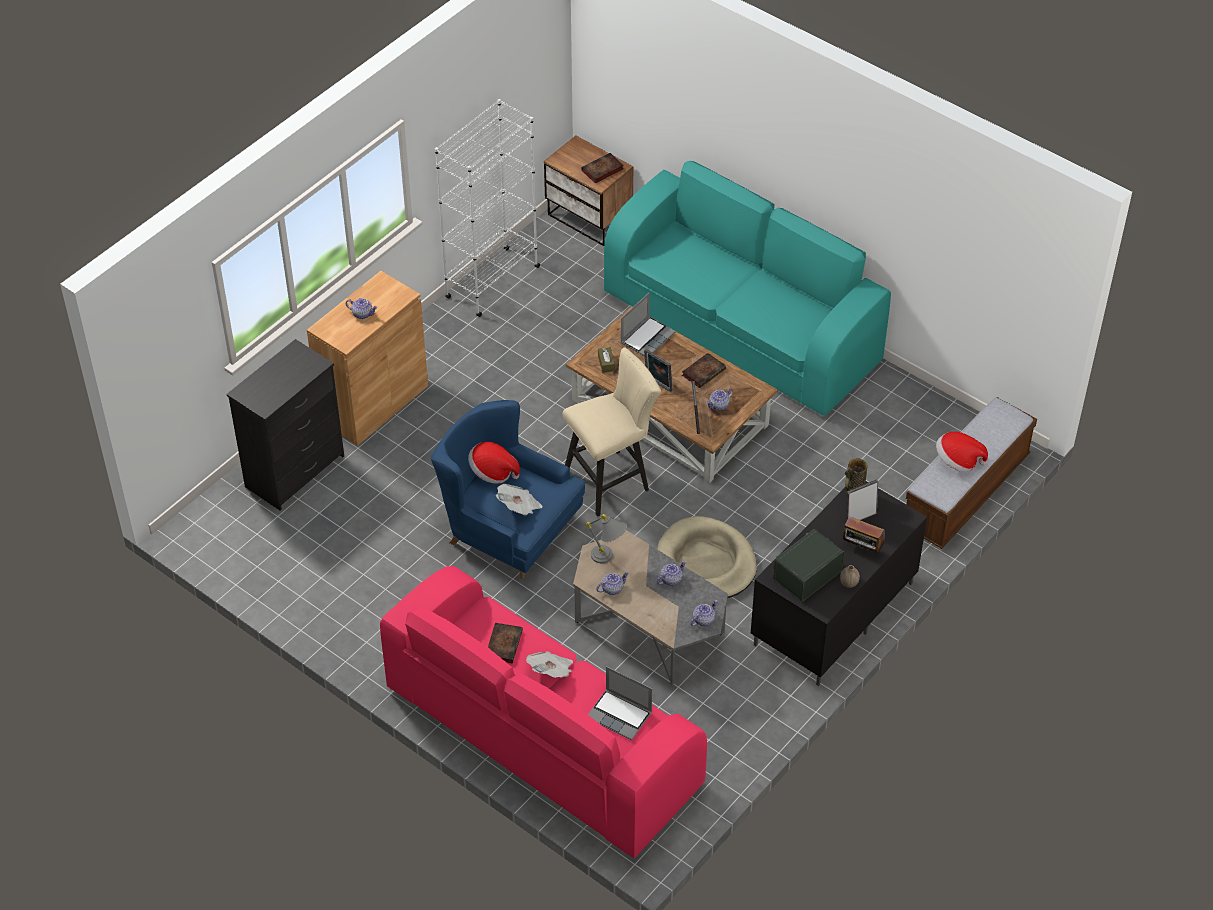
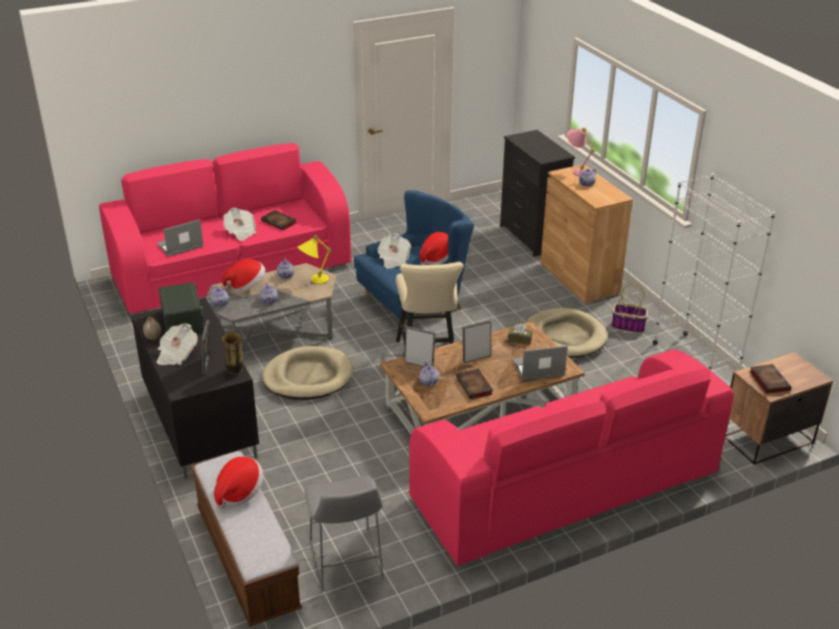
camera: 115 degrees right, 15 degrees down
grey table lamp [586,514,627,563] -> yellow table lamp [297,235,331,284]
turquoise sofa [604,161,891,415] -> pink sofa [409,349,734,566]
laptop [620,293,676,356] -> laptop turned 105 degrees clockwise [513,346,568,380]
radio [842,517,885,555] -> newspaper [157,323,198,365]
none -> hat [222,259,265,292]
none -> grey stool [305,476,384,592]
none -> beige dog bed [526,308,608,358]
none -> pink table lamp [567,127,595,176]
none -> basket [611,284,648,333]

